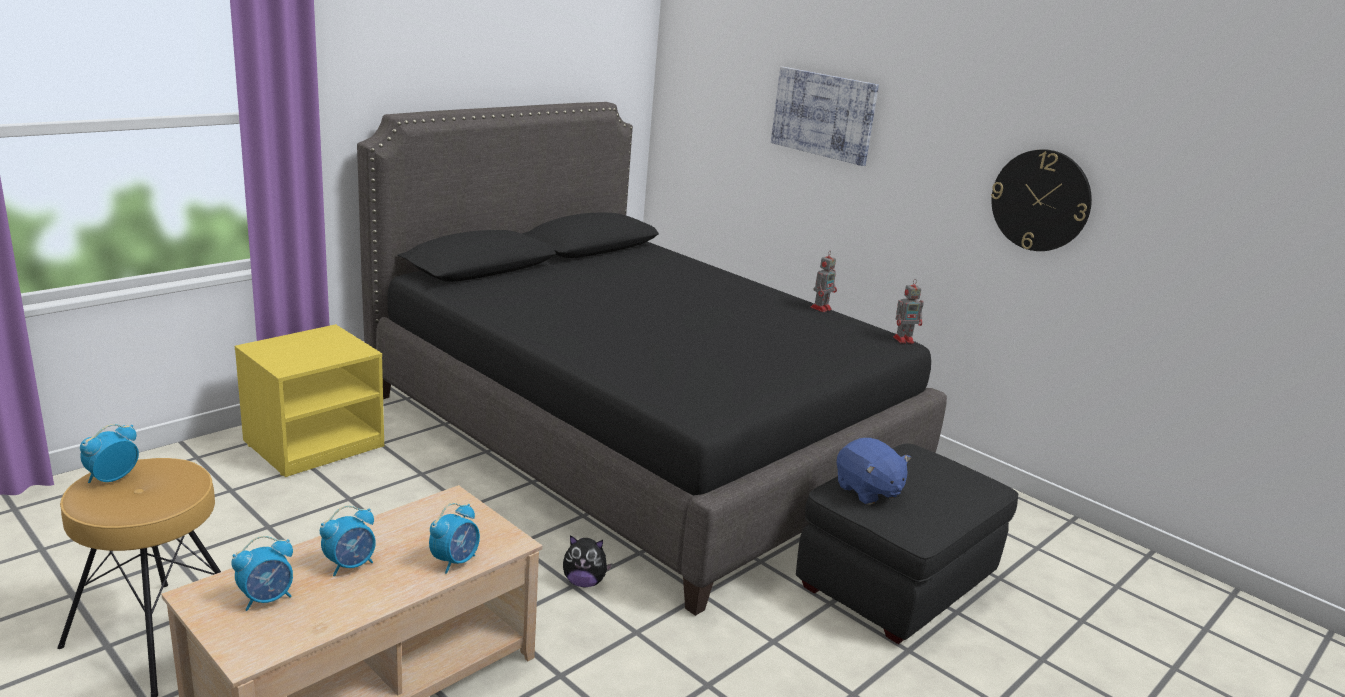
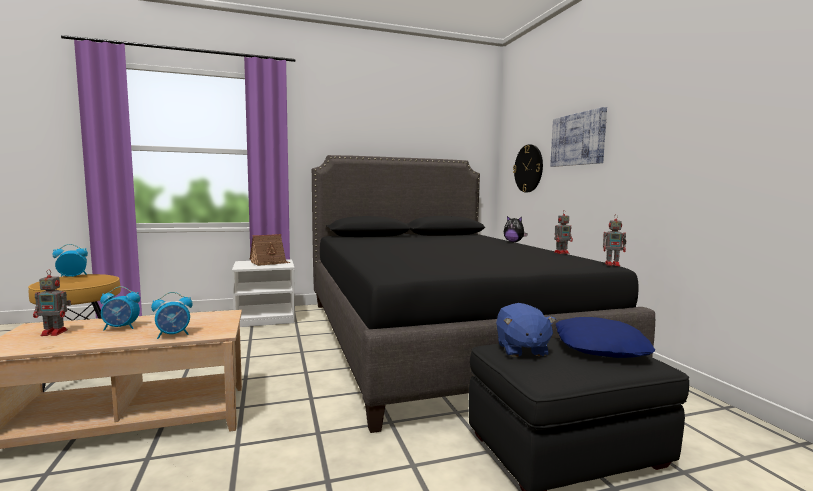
camera: 30 degrees right, 15 degrees down
alarm clock [231,536,293,611] -> toy robot [33,269,71,336]
yellow nightstand [235,324,384,477] -> white nightstand [232,259,295,327]
plush toy [563,535,613,587] -> plush toy moved to [504,216,528,242]
wall clock [991,149,1092,251] -> wall clock moved to [513,144,543,192]
none -> toy house [250,234,290,266]
none -> blue pillow [556,317,655,358]

